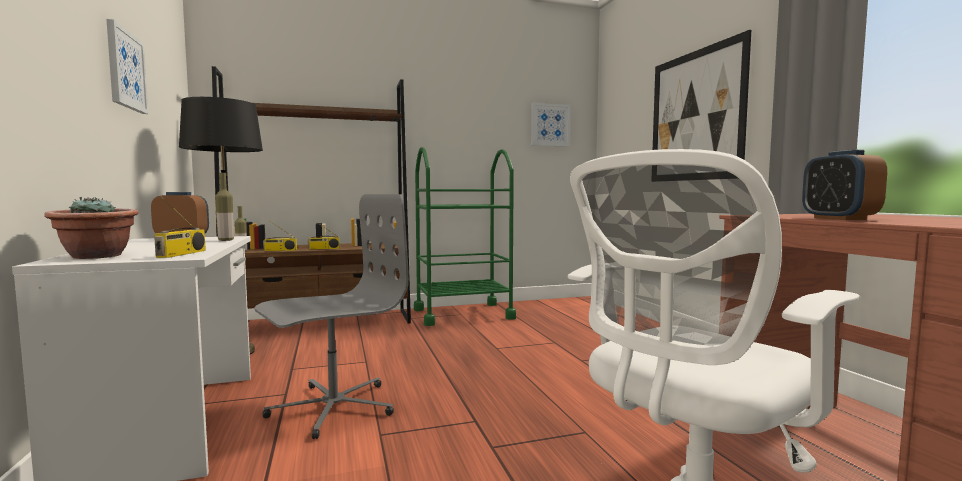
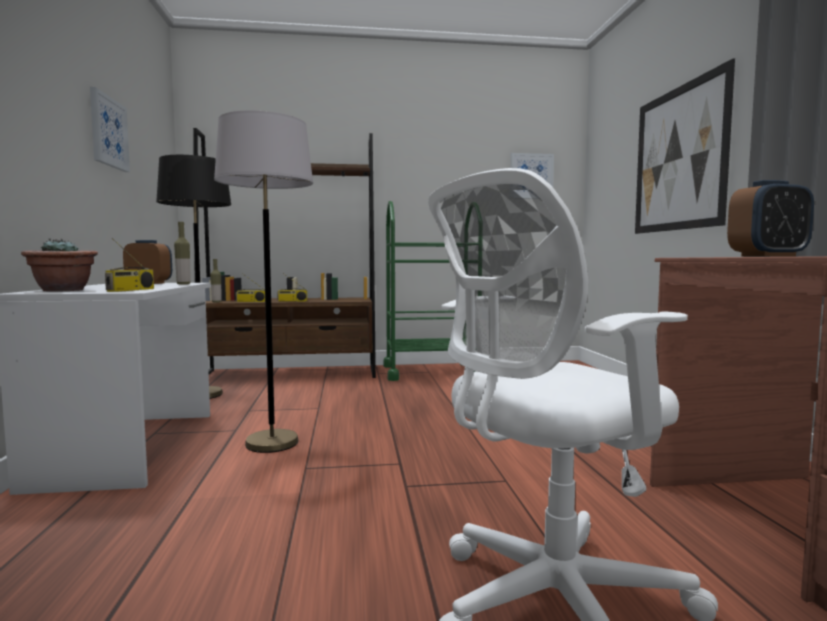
camera: 10 degrees right, 0 degrees up
grey office chair [255,194,409,439] -> grey floor lamp [214,111,313,453]
alarm clock [802,150,887,220] -> alarm clock turned 105 degrees counterclockwise [727,180,814,257]

